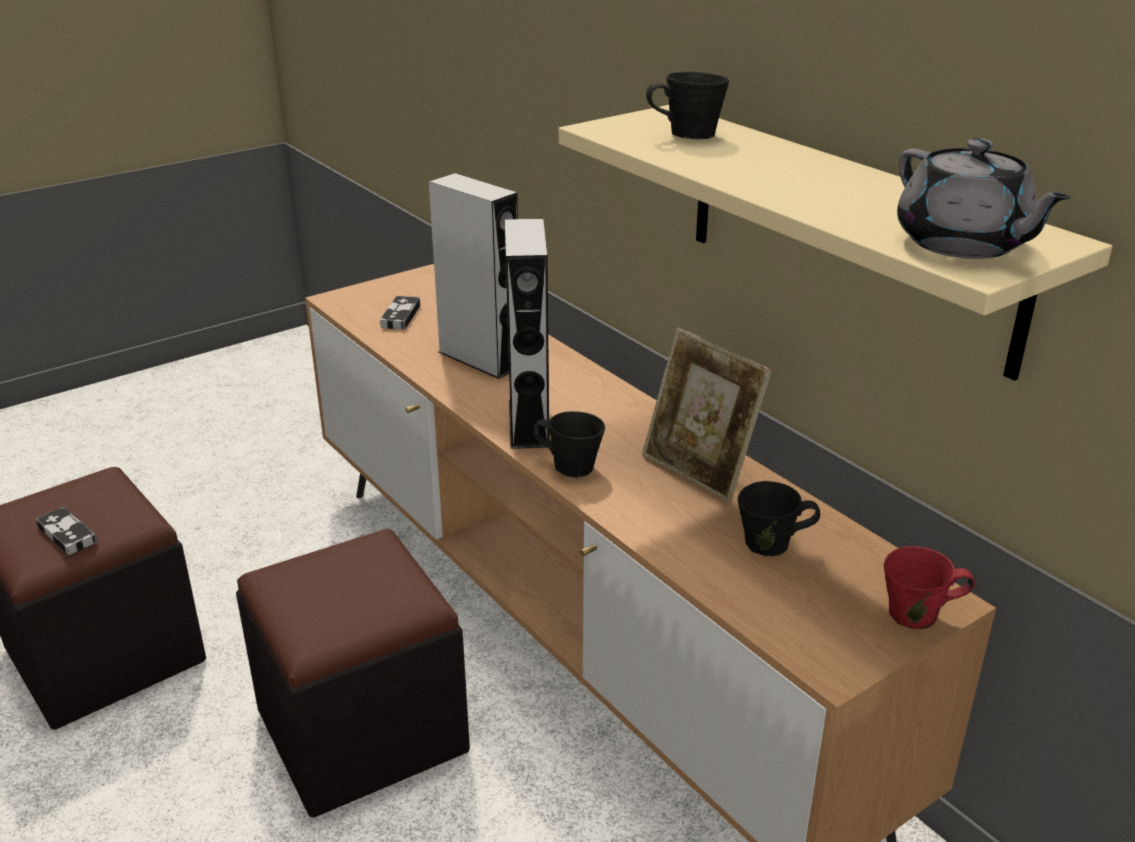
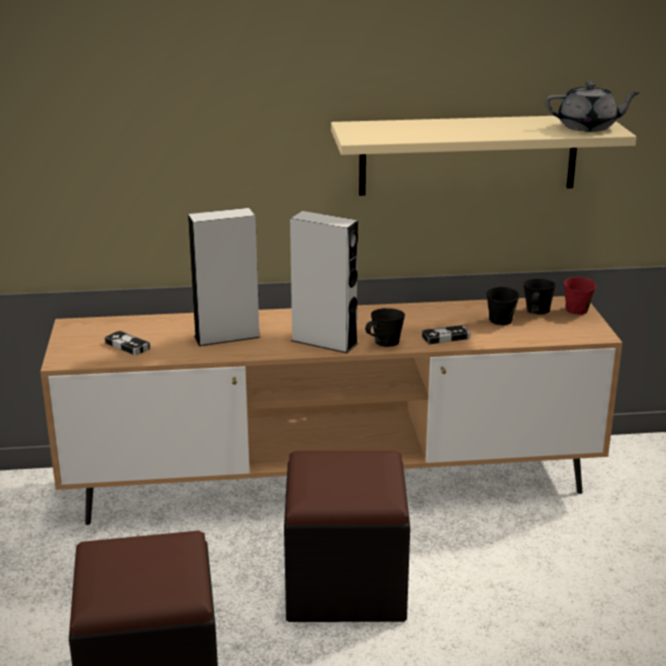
camera: 60 degrees left, 5 degrees down
game controller [36,507,97,555] -> game controller moved to [422,325,470,344]
picture frame [642,328,772,502] -> none
black mug [646,72,729,139] -> black mug moved to [523,279,556,315]

